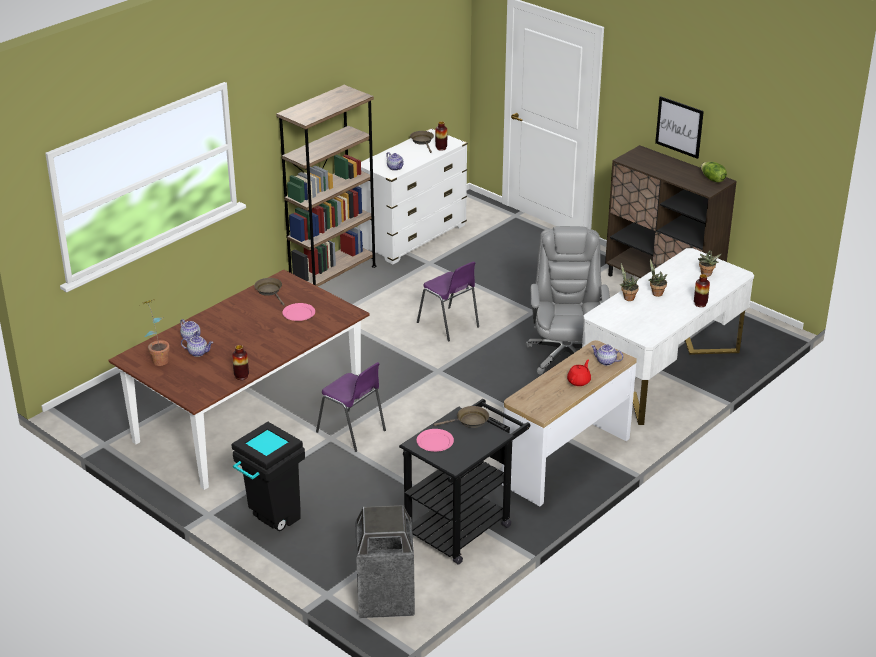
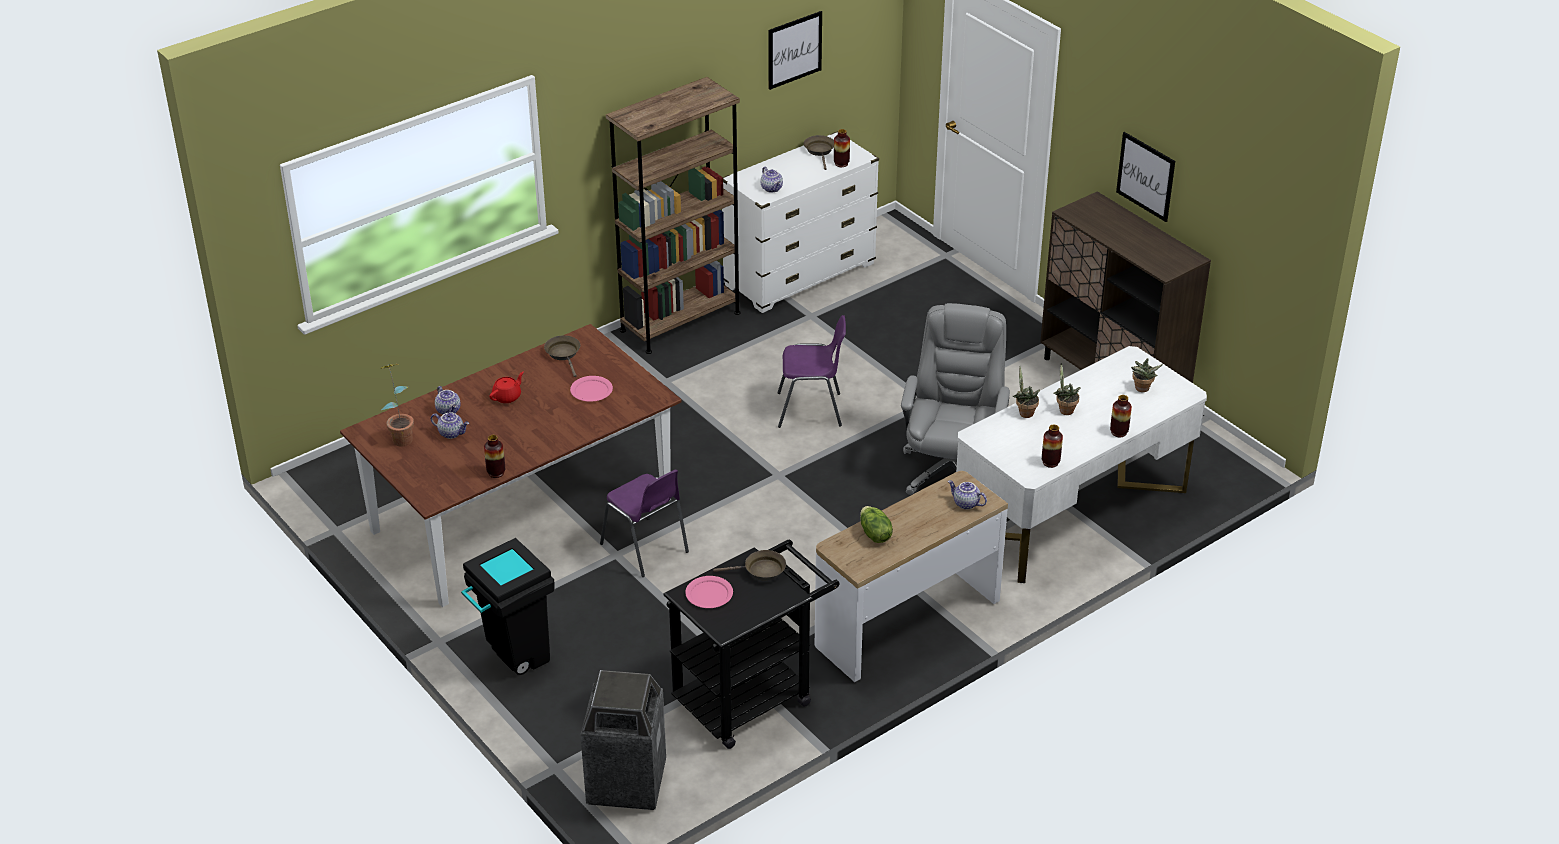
camera: 10 degrees right, 5 degrees up
purple chair [417,261,479,342] -> purple chair turned 60 degrees counterclockwise [777,315,846,428]
red teapot [567,360,591,386] -> red teapot moved to [490,372,524,403]
lettuce [701,162,727,183] -> lettuce moved to [860,506,893,543]
none -> picture [768,11,822,90]
none -> vase [1042,425,1063,468]

